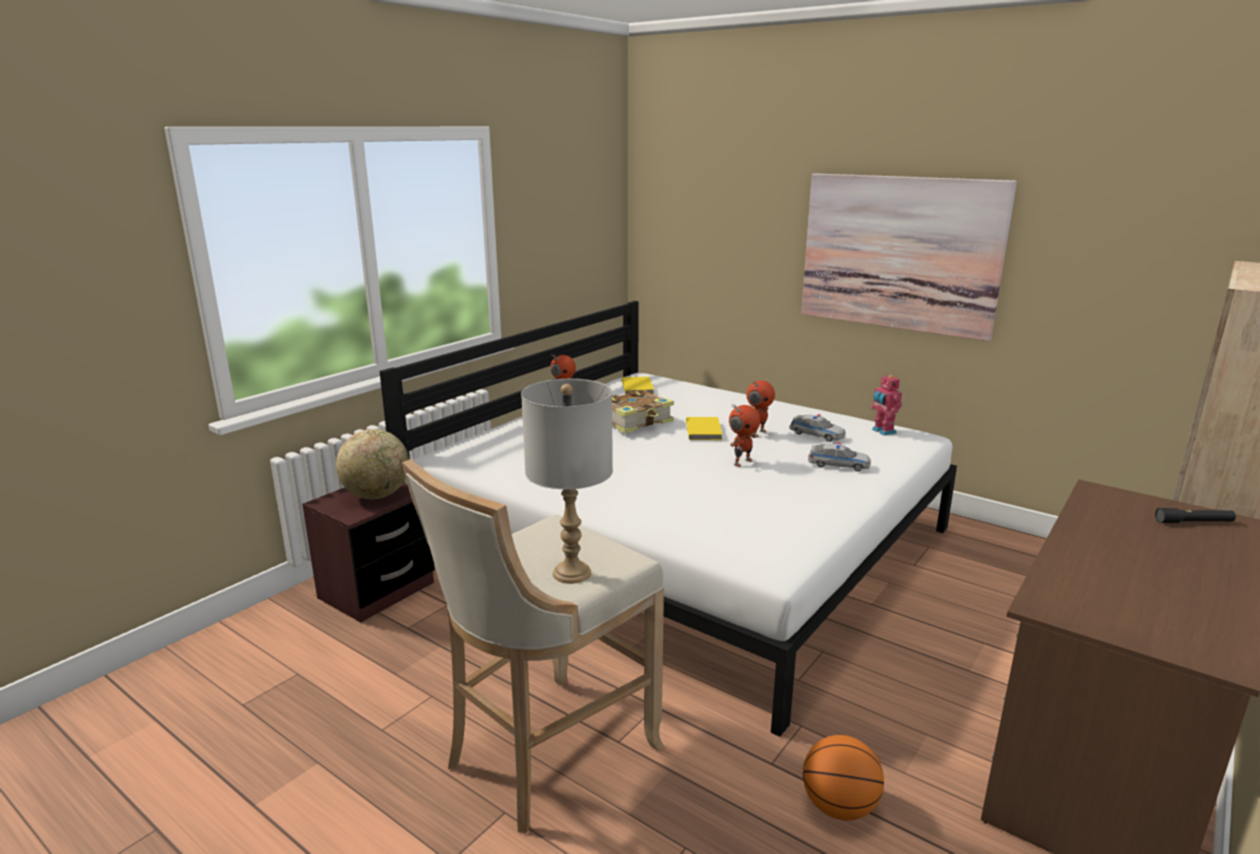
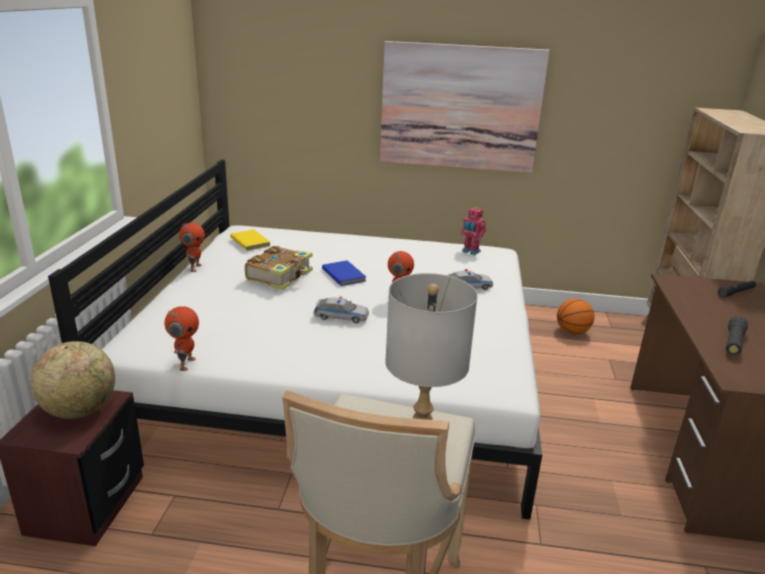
camera: 30 degrees left, 5 degrees up
yellow book [686,417,723,440] -> blue book [322,261,366,286]
toy robot [746,380,775,437] -> toy robot moved to [165,306,199,371]
toy car [789,414,846,442] -> toy car moved to [313,296,369,323]
basketball [803,735,884,821] -> basketball moved to [557,299,594,335]
none -> black flashlight [726,316,748,355]

